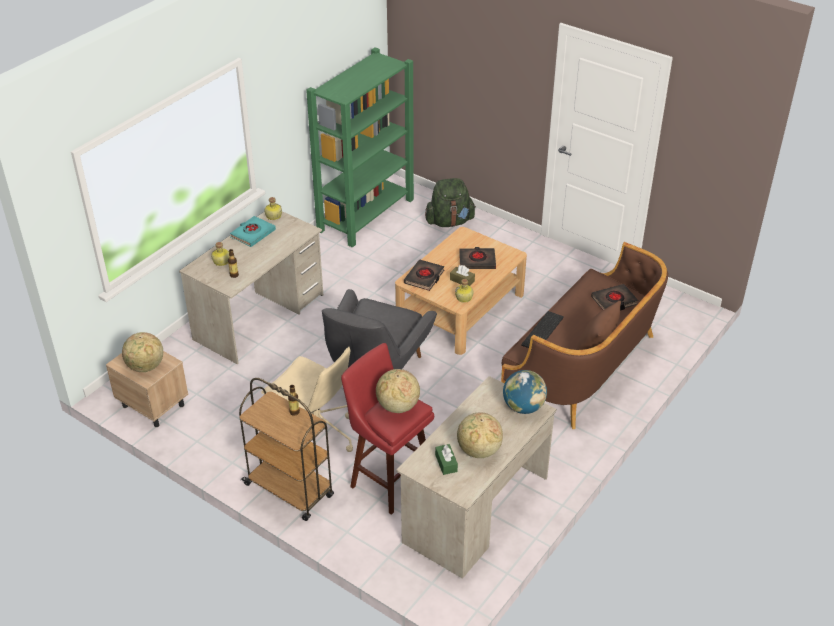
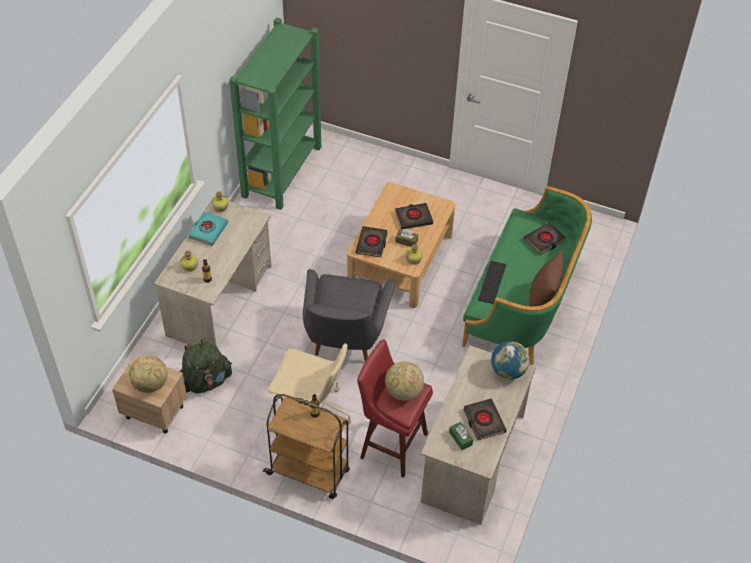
camera: 15 degrees left, 10 degrees up
green backpack [425,178,476,227] -> green backpack moved to [179,338,232,394]
globe [457,412,503,458] -> black book [463,399,507,440]
brown sofa [501,242,668,429] -> green sofa [462,185,592,365]

